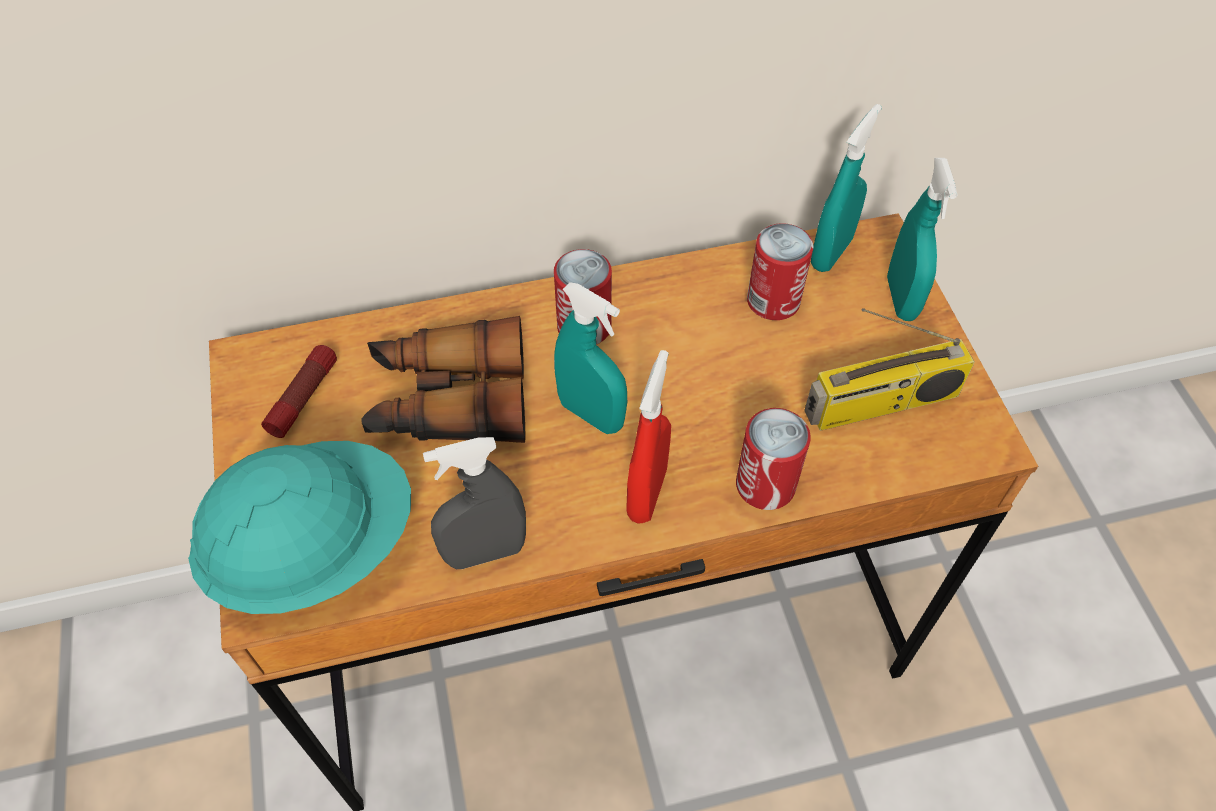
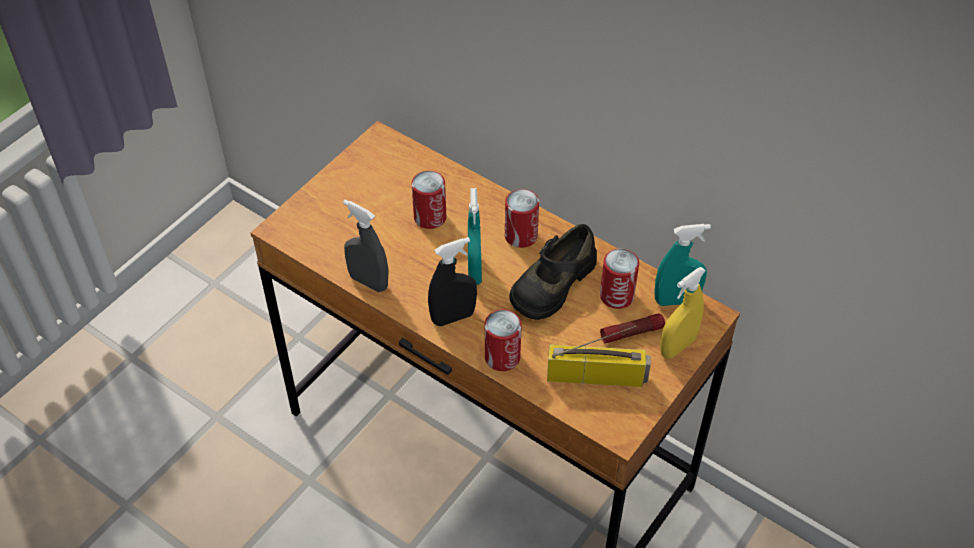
camera: 50 degrees right, 5 degrees down
turquoise hard hat [188,441,411,614] -> none
flashlight [261,345,337,438] -> flashlight moved to [600,313,665,343]
binoculars [361,316,525,443] -> can [412,171,446,229]
red spray bottle [626,350,671,523] -> black spray bottle [428,237,477,326]
radio [804,308,975,431] -> radio turned 150 degrees clockwise [547,325,651,387]
turquoise spray bottle [887,158,958,321] -> yellow spray bottle [660,267,706,359]
none -> black shoe [509,224,597,320]

